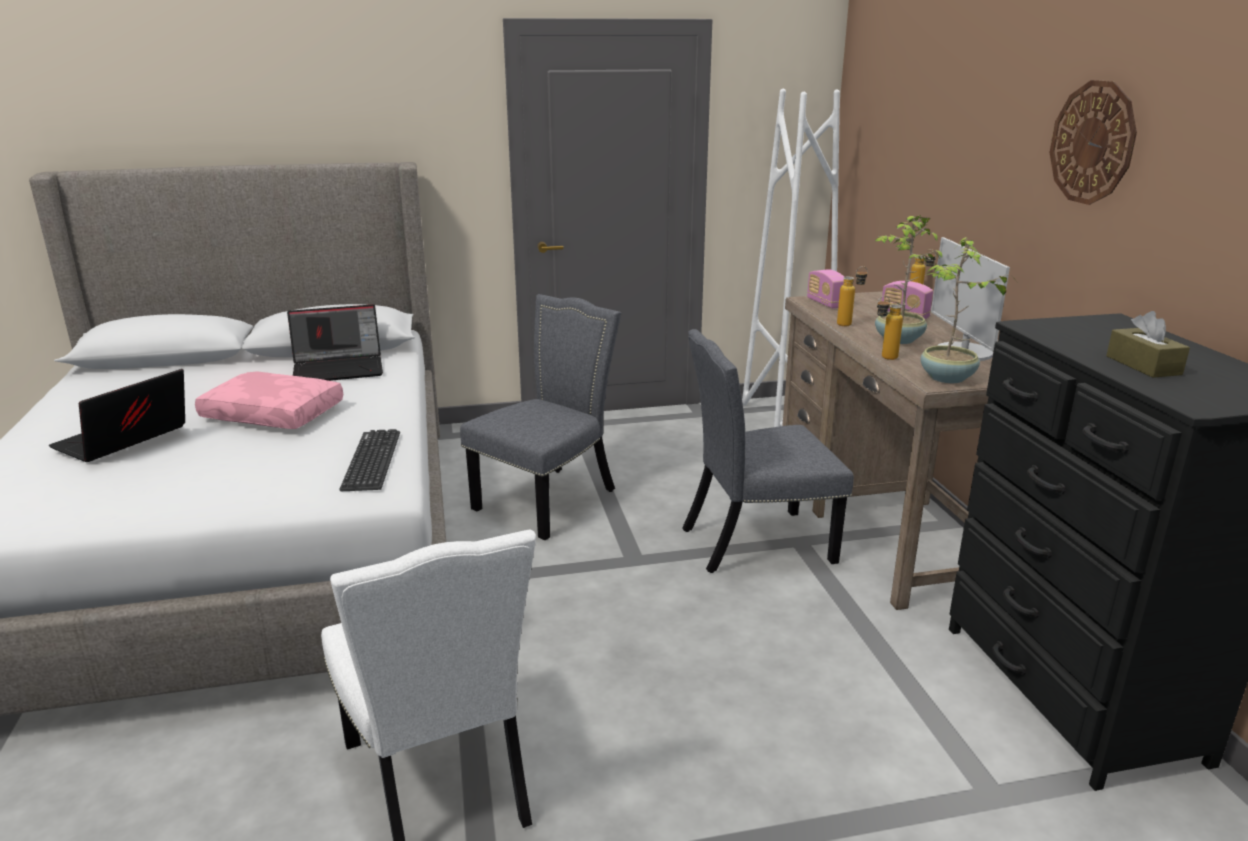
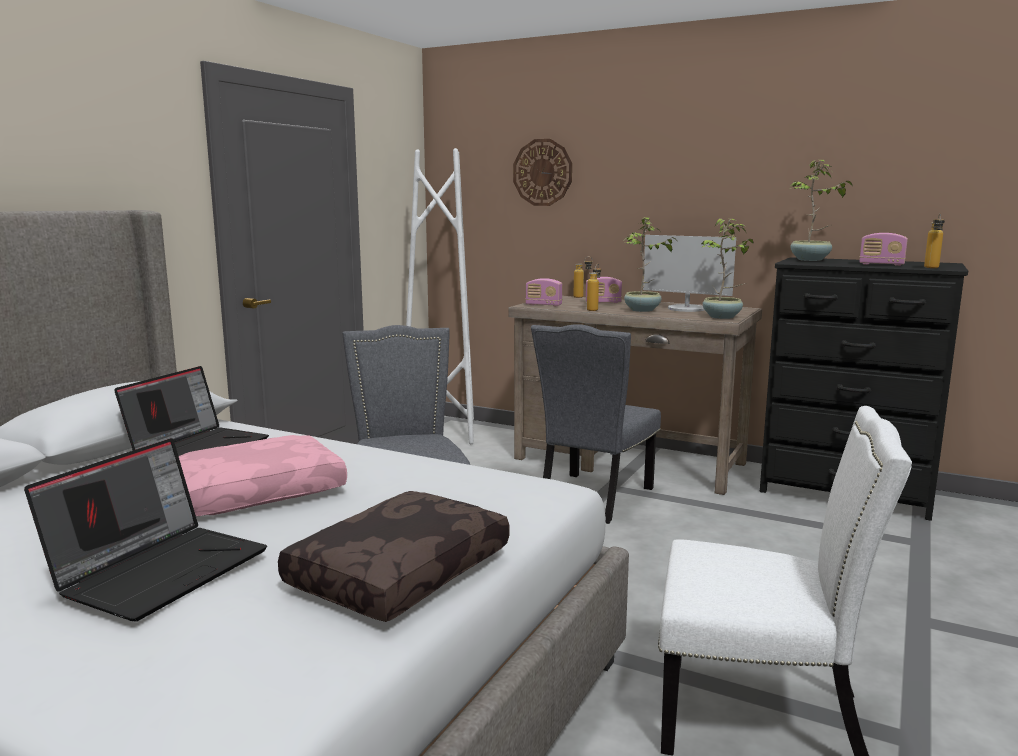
camera: 50 degrees left, 10 degrees down
laptop [49,369,185,462] -> laptop turned 135 degrees counterclockwise [24,438,267,621]
keyboard [340,429,400,491] -> none
bottle [877,296,903,360] -> bottle moved to [924,213,945,268]
wall clock [1050,80,1137,205] -> wall clock moved to [513,139,572,206]
brown tissue box [1106,311,1190,378] -> radio [859,233,908,266]
none -> brown pillow [278,491,510,622]
none -> potted plant [790,160,852,261]

